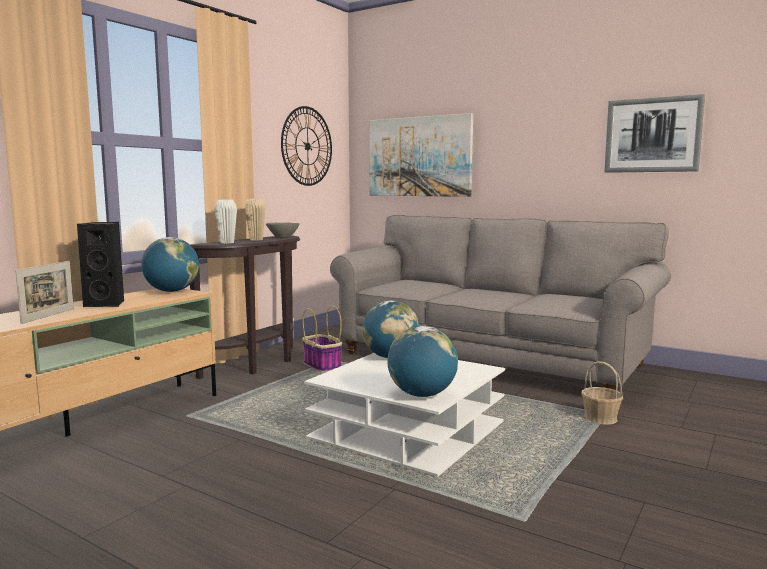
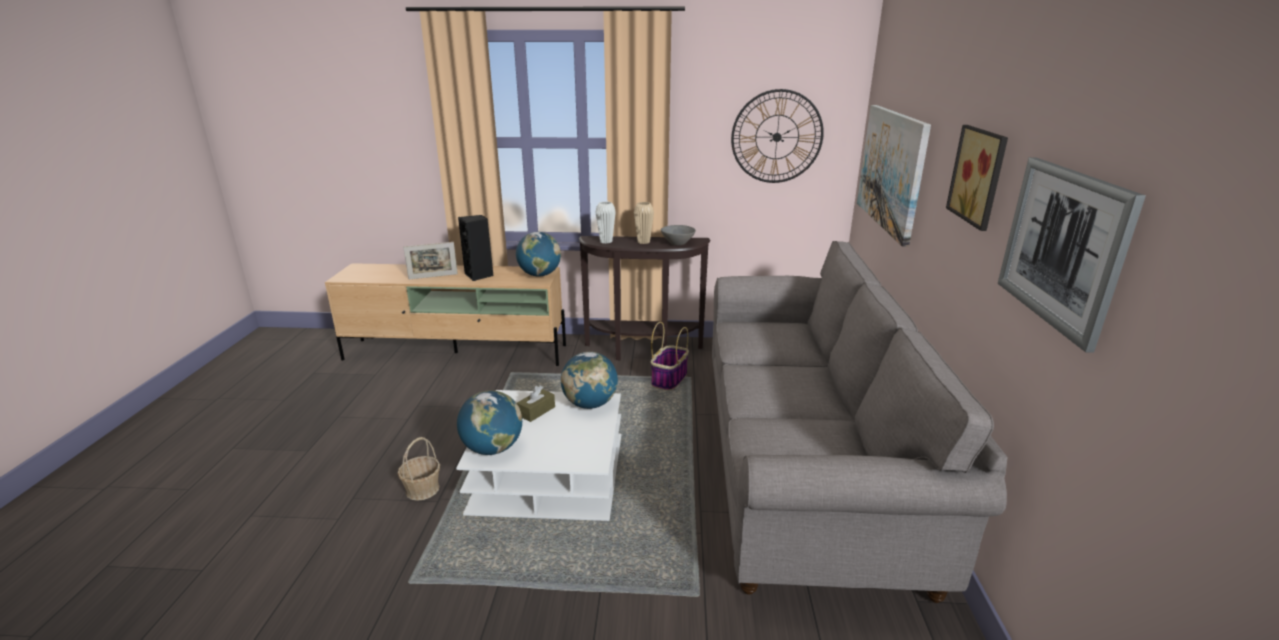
camera: 60 degrees right, 15 degrees up
basket [581,361,623,425] -> basket moved to [398,437,440,501]
none -> brown tissue box [517,385,555,422]
none -> picture [946,125,1008,231]

